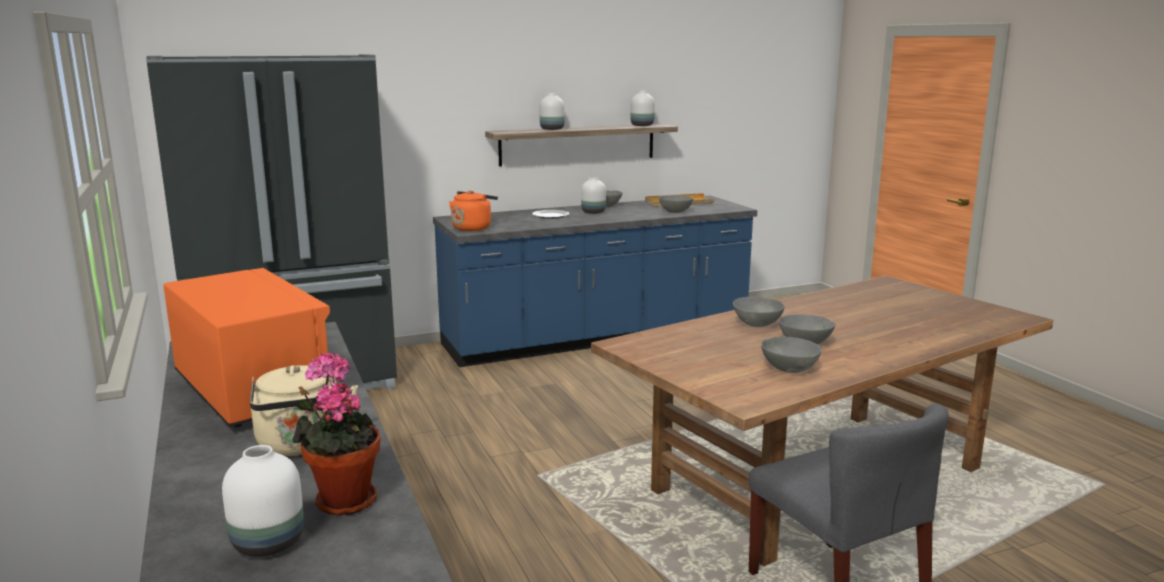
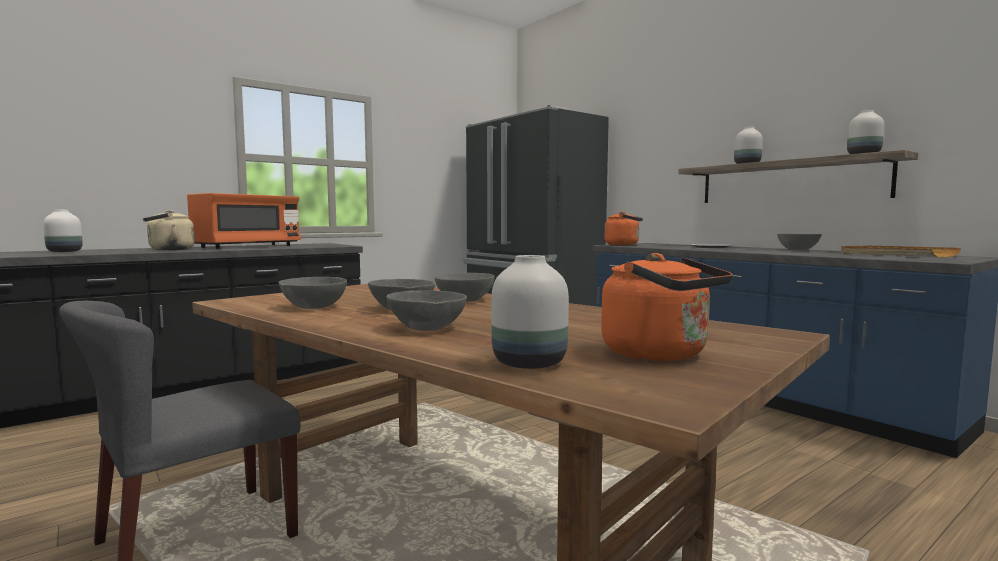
camera: 75 degrees right, 10 degrees down
potted plant [293,352,381,516] -> none
white vase [581,177,606,214] -> white vase moved to [491,255,569,369]
grey bowl [659,195,693,213] -> grey bowl moved to [386,290,467,331]
none -> orange kettle [601,253,733,361]

